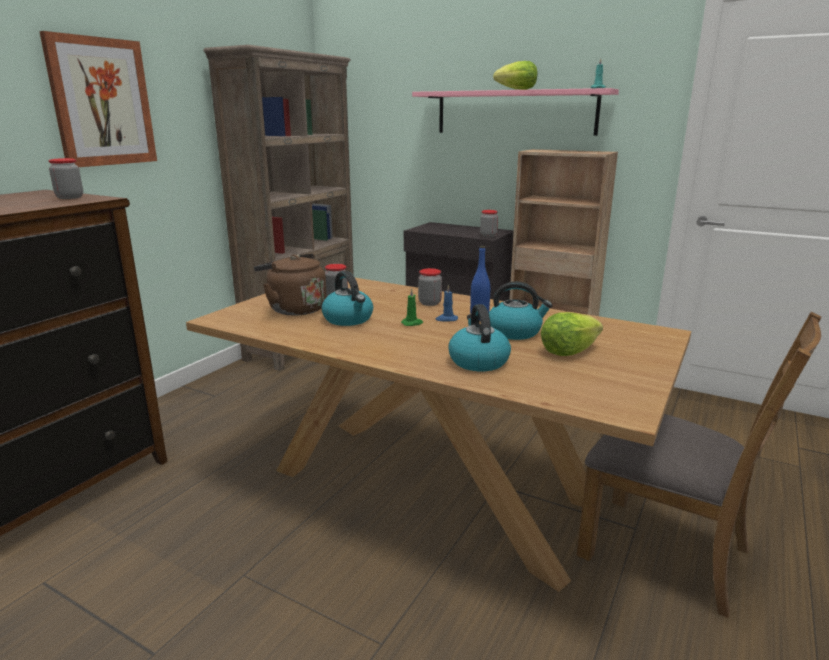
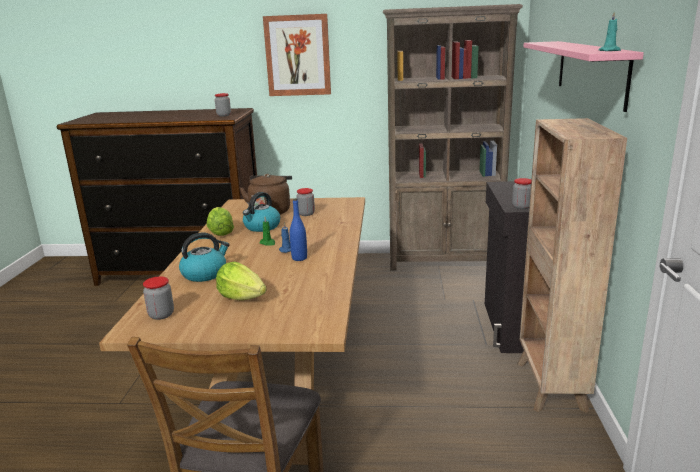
camera: 65 degrees right, 0 degrees up
jar [418,268,442,306] -> jar moved to [143,276,174,320]
kettle [489,282,553,340] -> none
lettuce [493,61,537,90] -> lettuce moved to [207,207,234,236]

